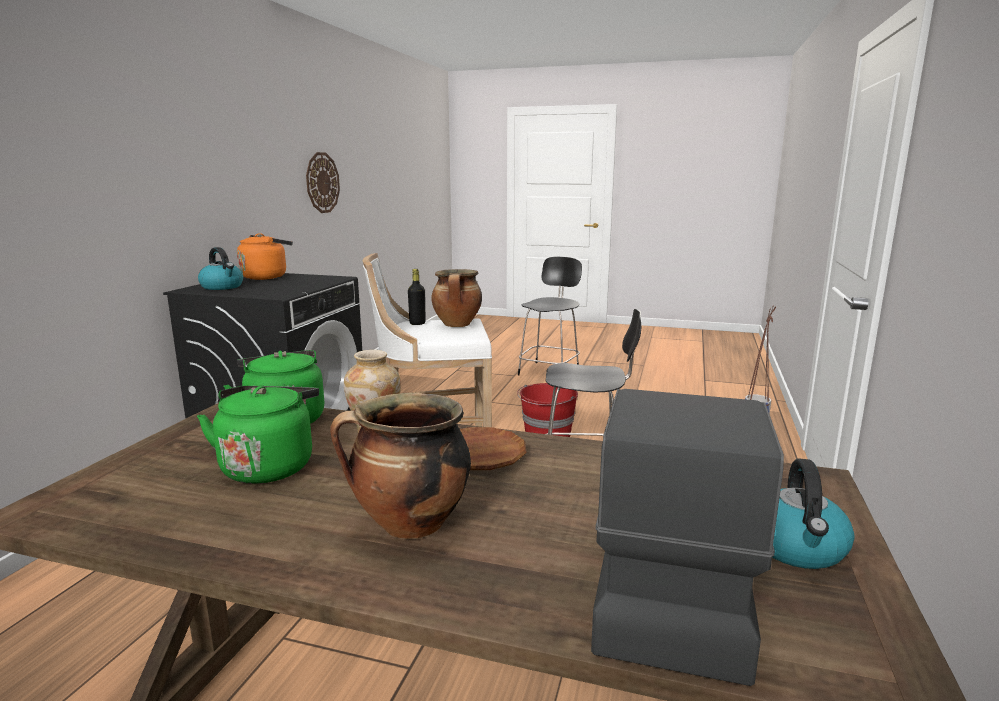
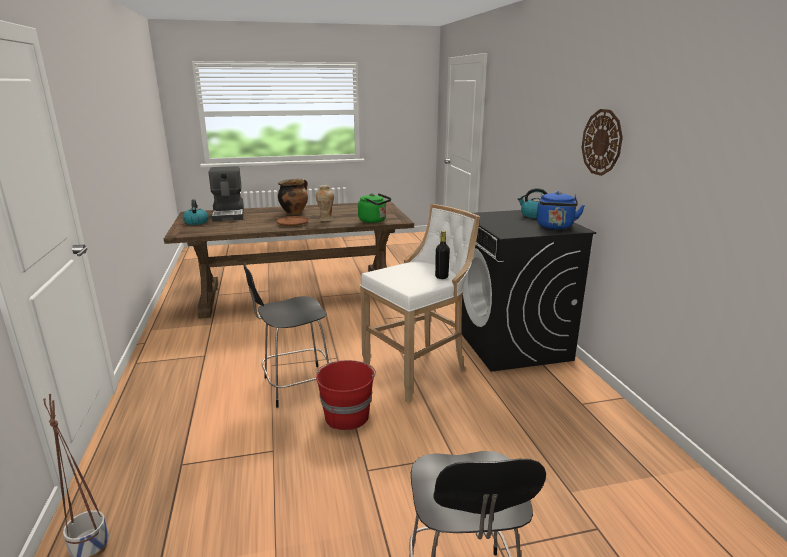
camera: 150 degrees right, 5 degrees up
green kettle [197,386,319,484] -> none
orange kettle [237,233,293,280] -> blue kettle [537,191,585,230]
wall clock [306,152,340,213] -> wall clock moved to [581,109,623,176]
cooking pot [432,269,482,327] -> none

